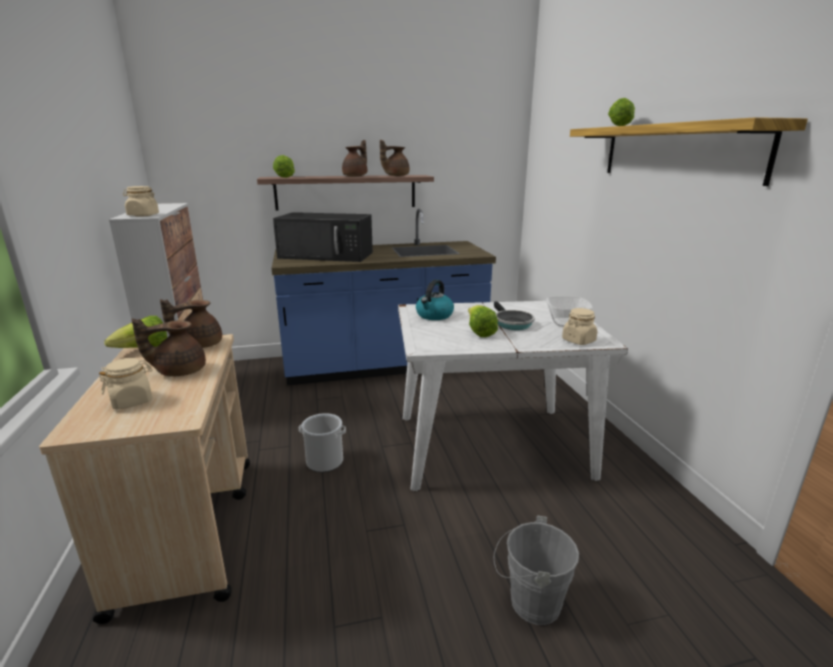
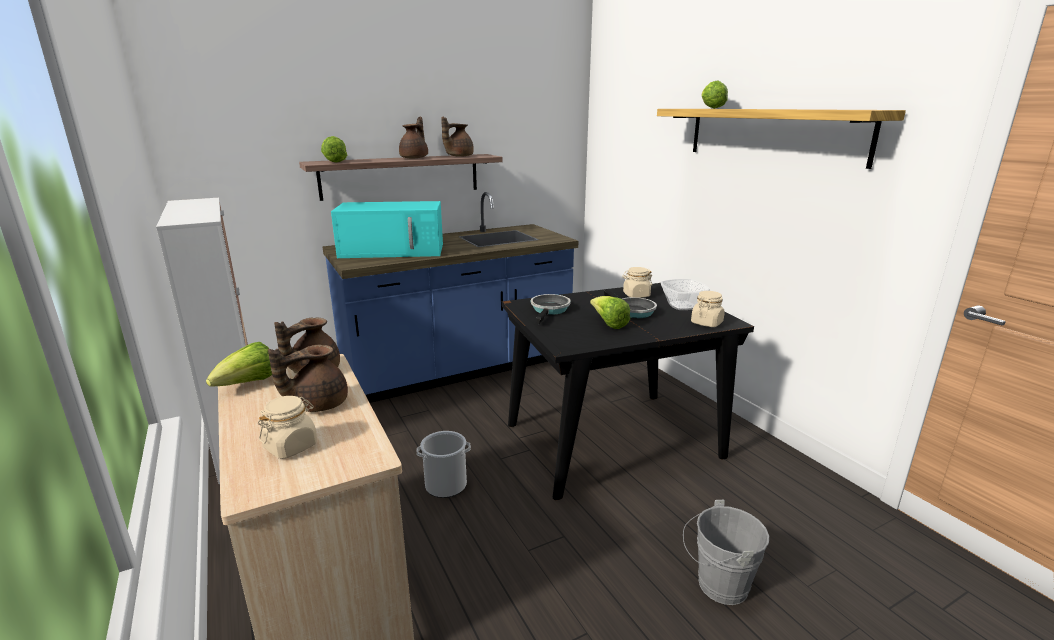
camera: 15 degrees left, 0 degrees up
beige jar [123,186,159,217] -> beige jar moved to [622,267,652,298]
black microwave [273,212,373,262] -> turquoise microwave [331,201,443,258]
white dining table [398,301,628,491] -> black dining table [501,283,754,500]
kettle [416,280,454,320] -> frying pan [531,294,571,325]

